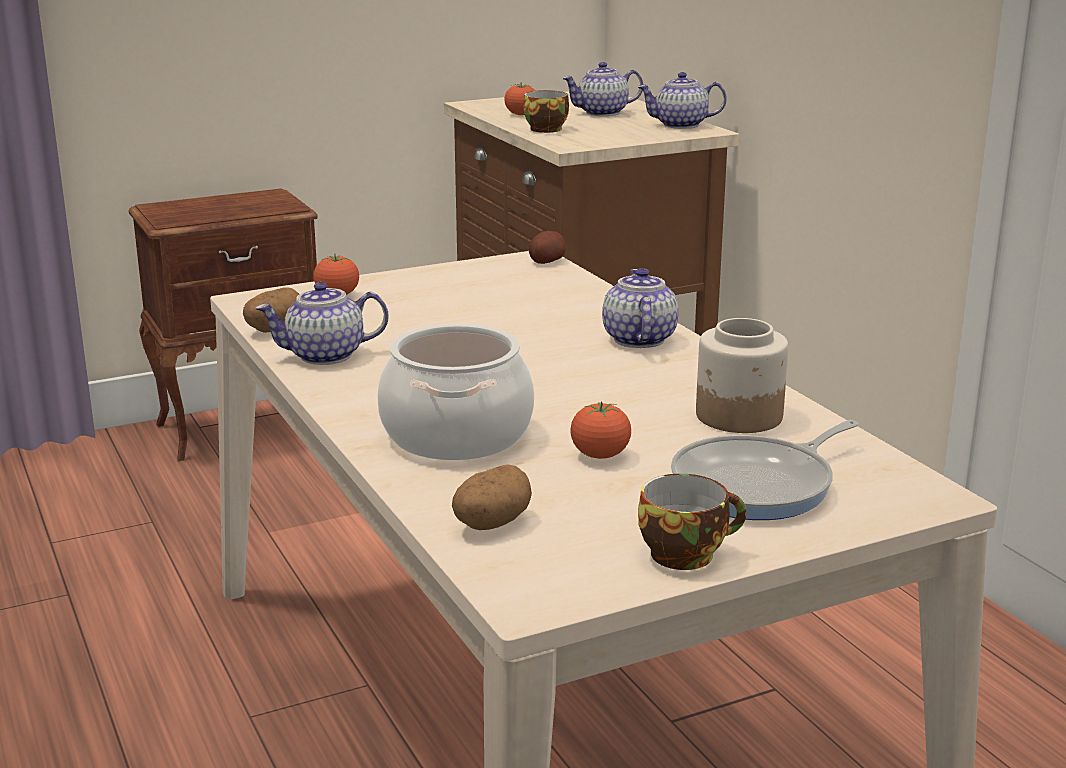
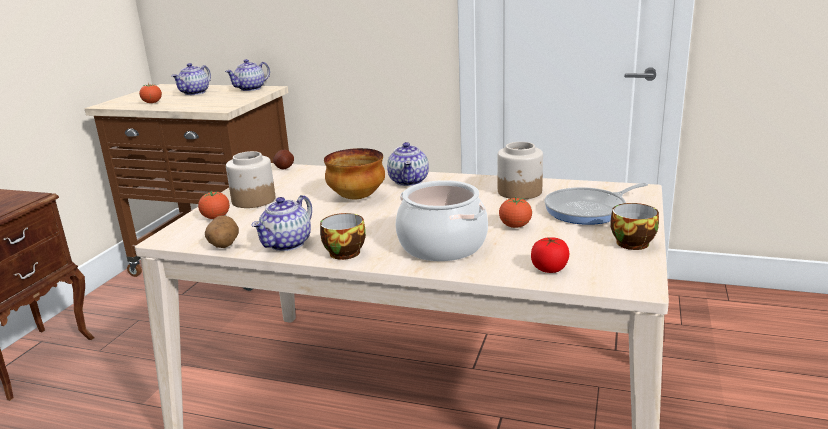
camera: 45 degrees left, 0 degrees up
potato [452,465,532,530] -> tomato [531,238,569,273]
cup [523,90,569,133] -> cup moved to [320,213,366,260]
teapot [602,268,679,348] -> teapot turned 135 degrees counterclockwise [387,142,429,186]
frying pan [671,420,859,520] -> frying pan turned 60 degrees clockwise [544,183,648,225]
none -> jar [226,151,275,208]
none -> bowl [324,148,385,199]

